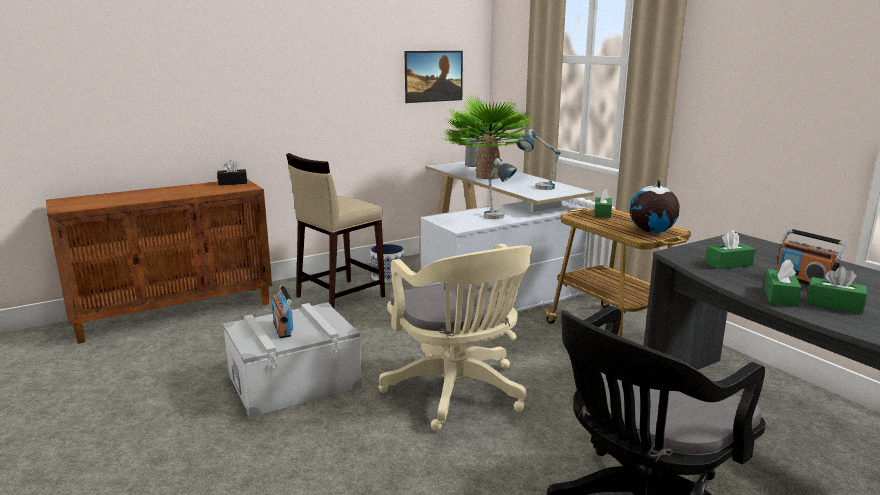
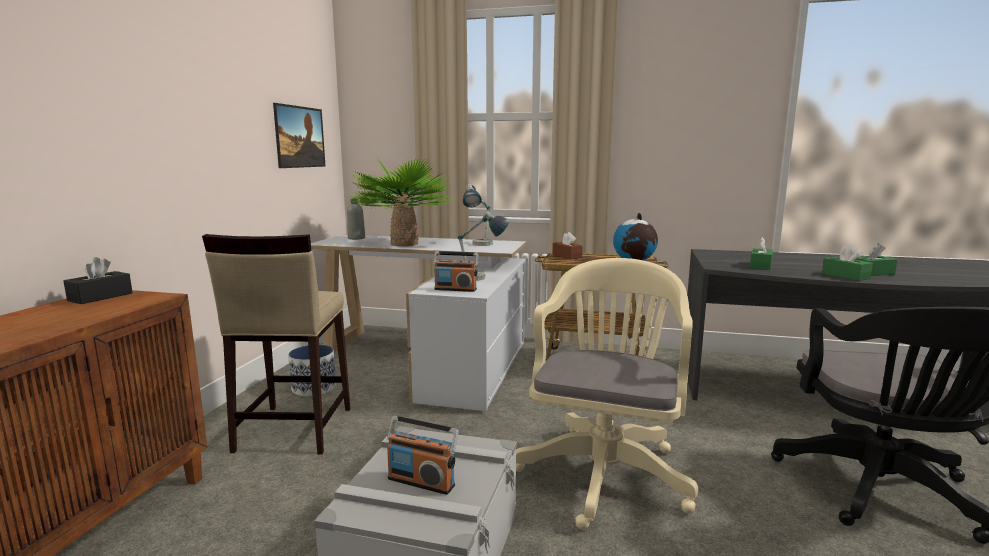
camera: 45 degrees left, 5 degrees down
beige office chair [378,244,532,431] -> beige office chair turned 90 degrees counterclockwise [516,258,698,530]
green tissue box [594,189,612,218] -> brown tissue box [553,232,583,259]
radio [777,228,847,285] -> radio moved to [433,251,479,292]

